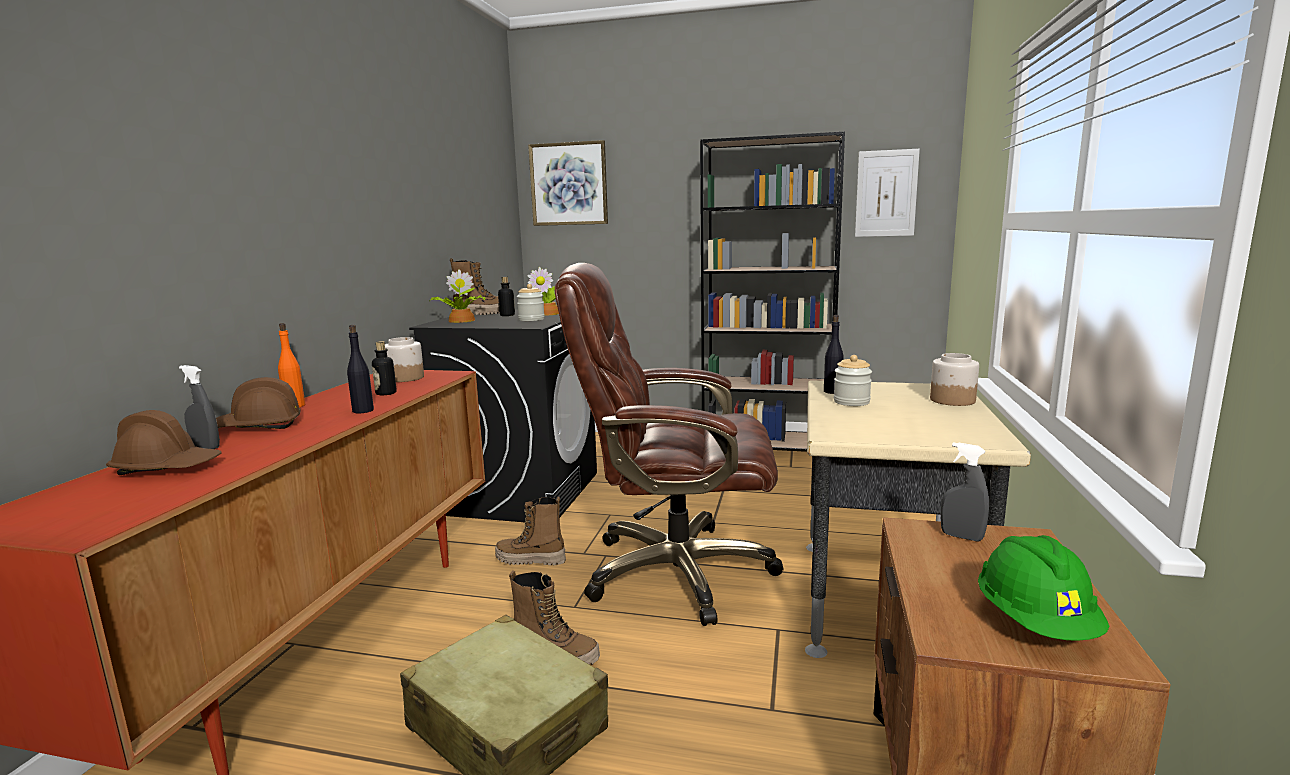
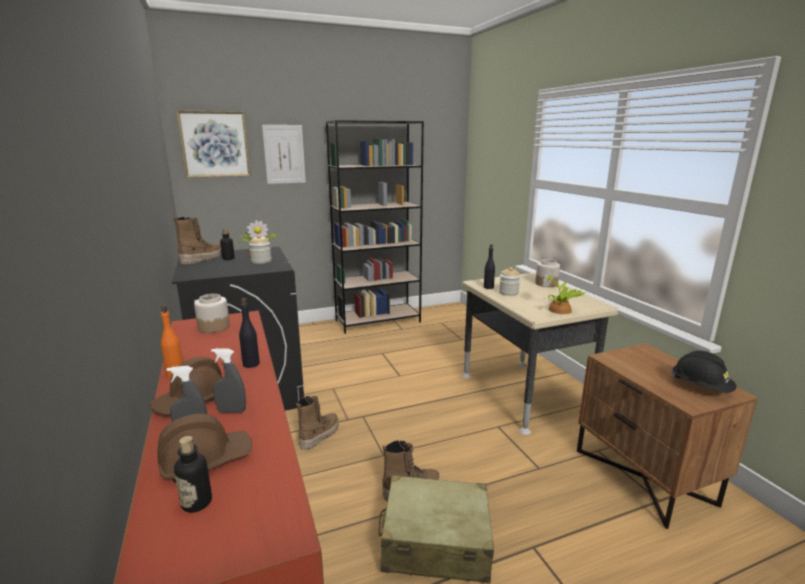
camera: 35 degrees left, 5 degrees up
bottle [372,341,397,395] -> bottle moved to [174,436,212,513]
potted plant [430,269,485,323] -> potted plant moved to [542,267,586,314]
boot [495,497,566,565] -> boot turned 150 degrees clockwise [296,396,338,450]
brown office chair [555,263,784,626] -> none
picture [855,149,920,237] -> picture moved to [262,125,306,184]
grey spray bottle [941,442,989,541] -> grey spray bottle moved to [211,348,246,413]
green hard hat [978,535,1110,641] -> black hard hat [671,351,737,393]

